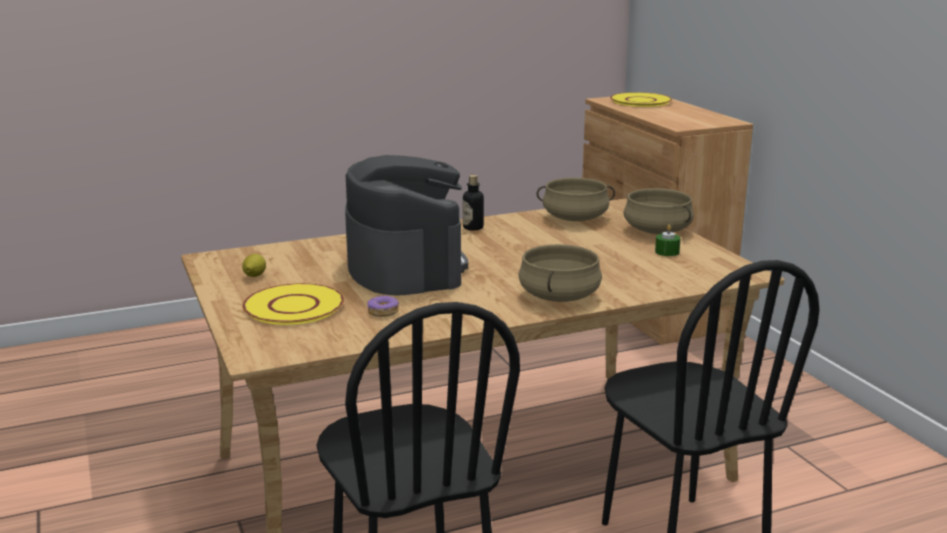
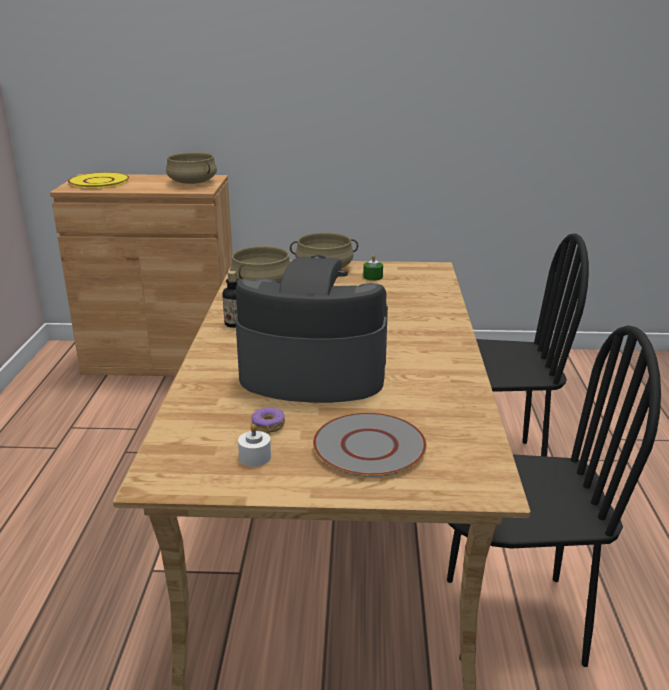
camera: 65 degrees left, 5 degrees up
lemon [242,254,266,277] -> white candle [238,424,271,467]
yellow plate [242,283,344,325] -> grey plate [313,413,427,477]
donut [367,295,399,317] -> donut moved to [251,407,285,433]
beige cooking pot [518,244,602,302] -> beige cooking pot moved to [166,152,217,184]

